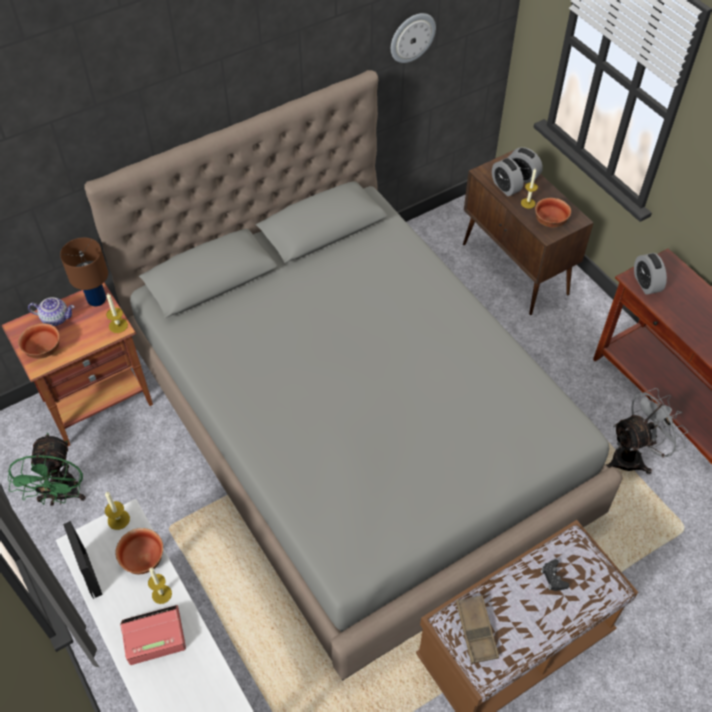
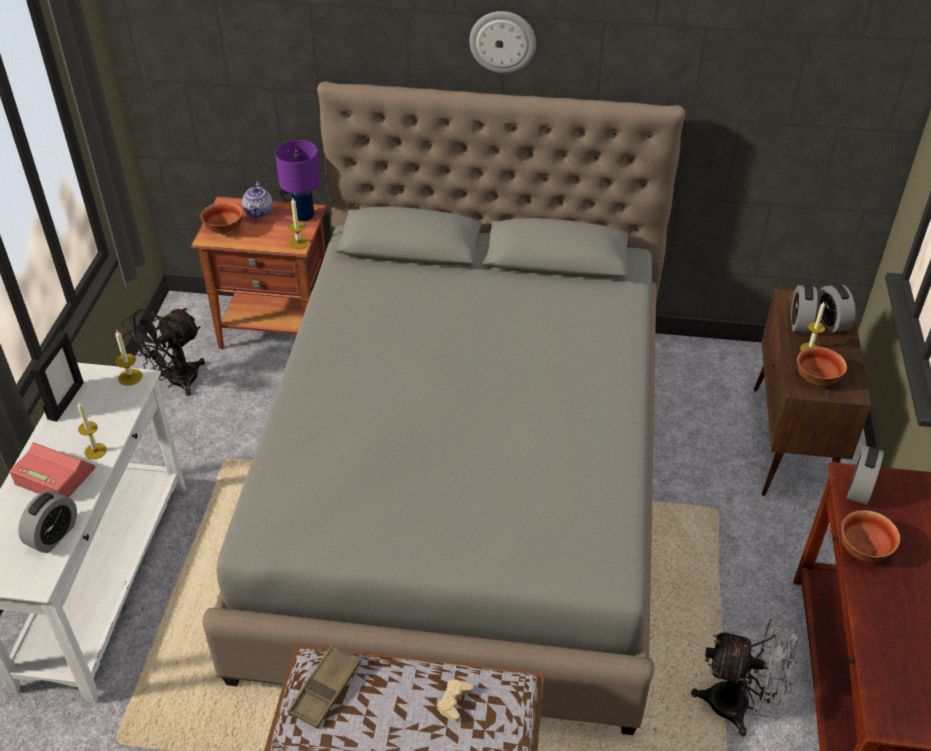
camera: 40 degrees right, 10 degrees down
green fan [8,433,86,506] -> black fan [121,308,205,396]
teapot [28,297,74,326] -> teapot turned 45 degrees clockwise [242,181,273,218]
brown table lamp [60,237,108,307] -> purple table lamp [275,140,321,221]
bowl [115,528,163,574] -> bowl moved to [841,510,900,562]
wall clock [391,13,436,63] -> wall clock moved to [469,11,536,73]
black game controller [541,559,569,591] -> beige game controller [437,679,473,722]
none -> alarm clock [18,490,77,553]

